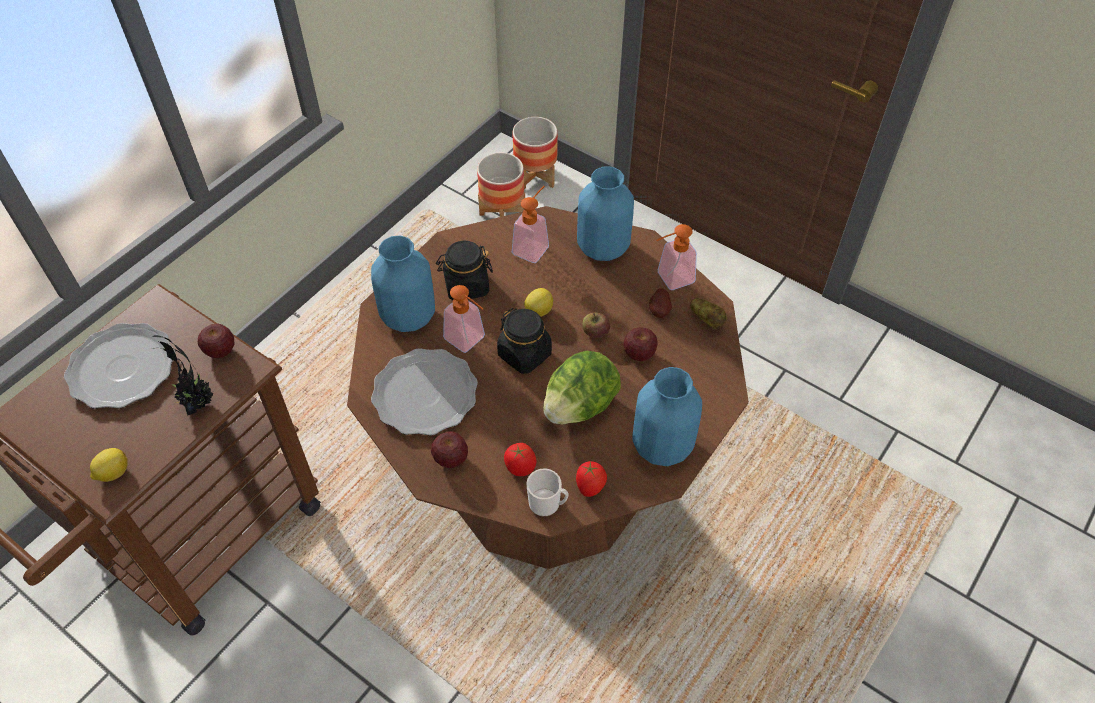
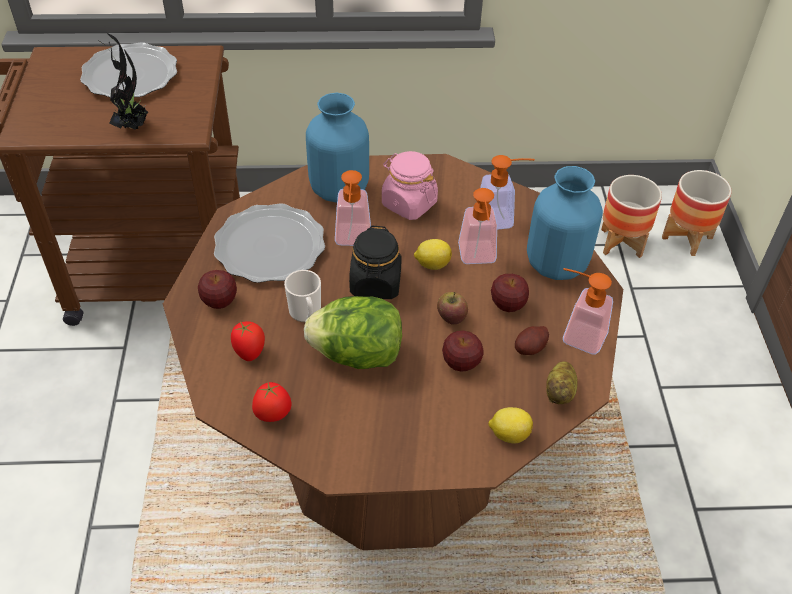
camera: 50 degrees right, 5 degrees down
lemon [90,448,128,482] -> lemon moved to [488,407,533,443]
apple [198,323,235,358] -> apple moved to [491,274,529,312]
black jar [436,241,493,300] -> pink jar [382,151,438,220]
mug [526,468,569,516] -> mug moved to [284,270,321,322]
blue vase [632,367,702,466] -> none
none -> soap dispenser [458,188,497,264]

